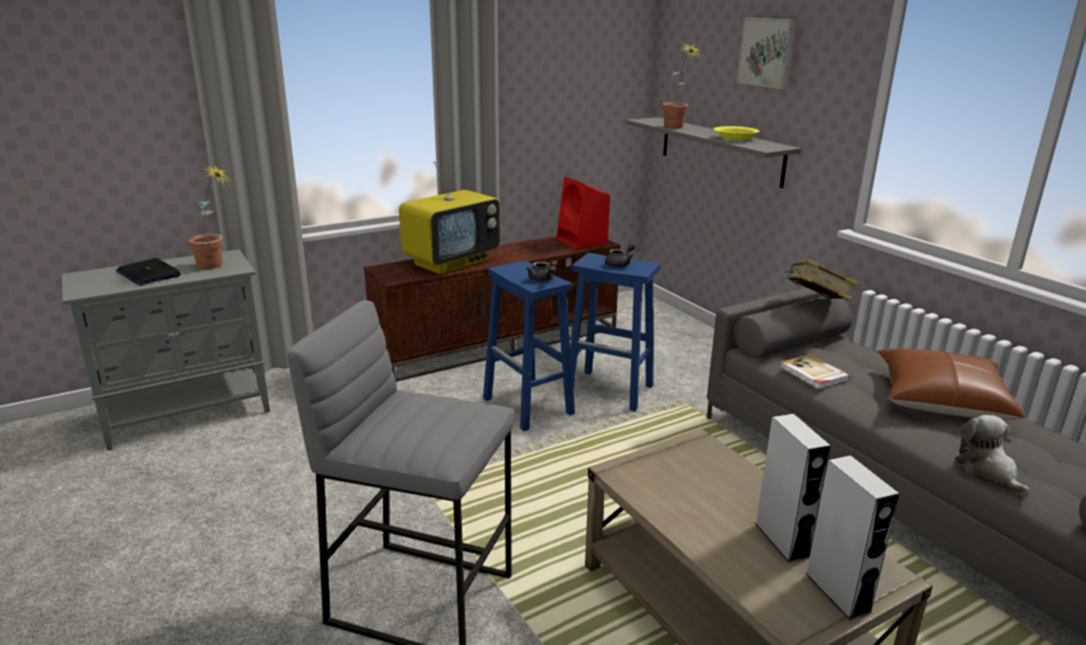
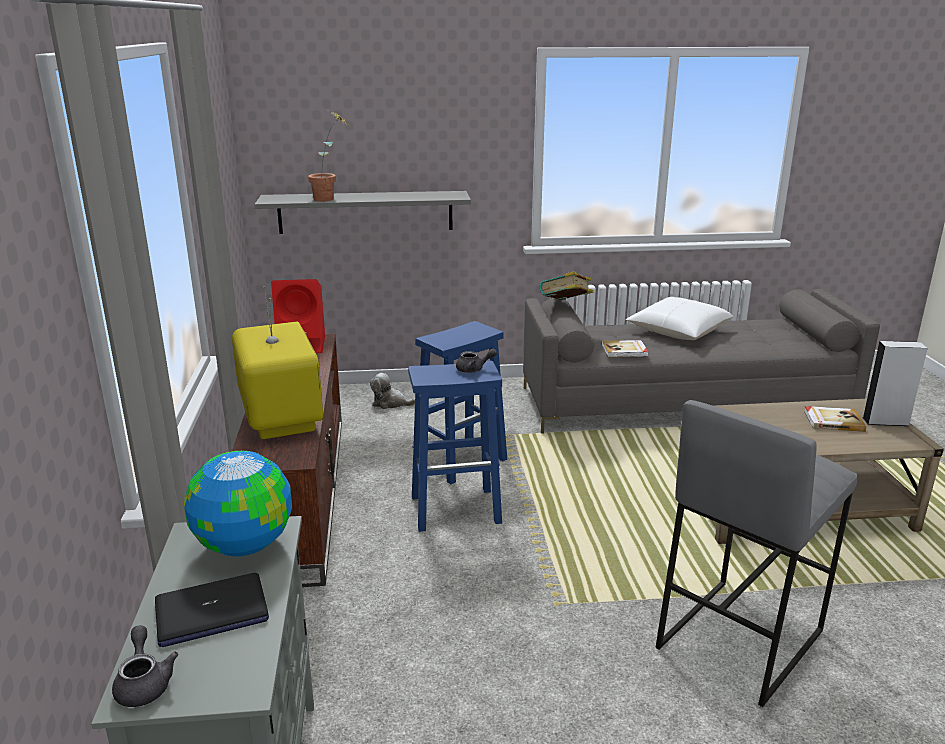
camera: 65 degrees left, 0 degrees up
potted plant [188,165,232,269] -> globe [184,451,292,556]
grey teapot [605,242,635,267] -> grey teapot moved to [112,625,178,707]
yellow bowl [714,126,759,140] -> none
picture [737,18,797,89] -> none
grey speaker [755,414,831,563] -> book [804,406,866,432]
brown pillow [877,348,1025,420] -> white pillow [626,297,733,340]
plush toy [955,415,1029,496] -> plush toy moved to [370,373,415,409]

